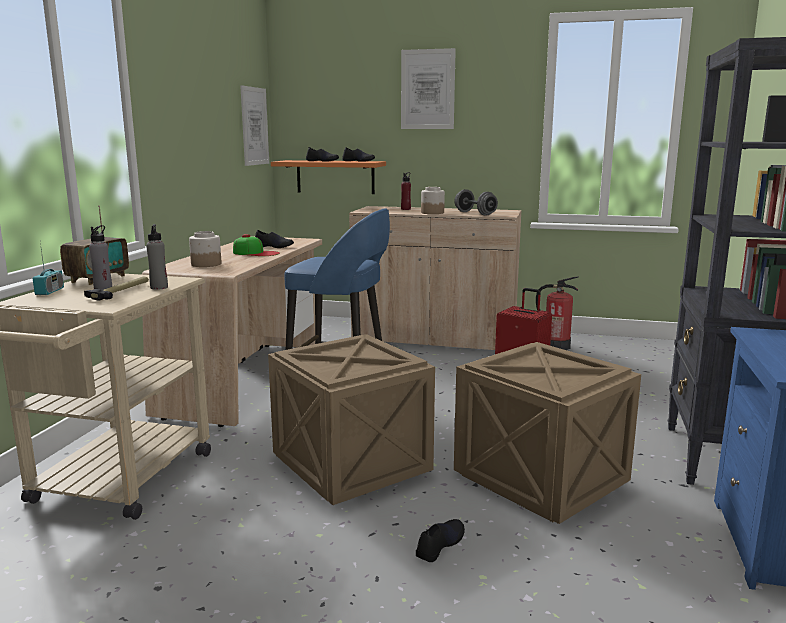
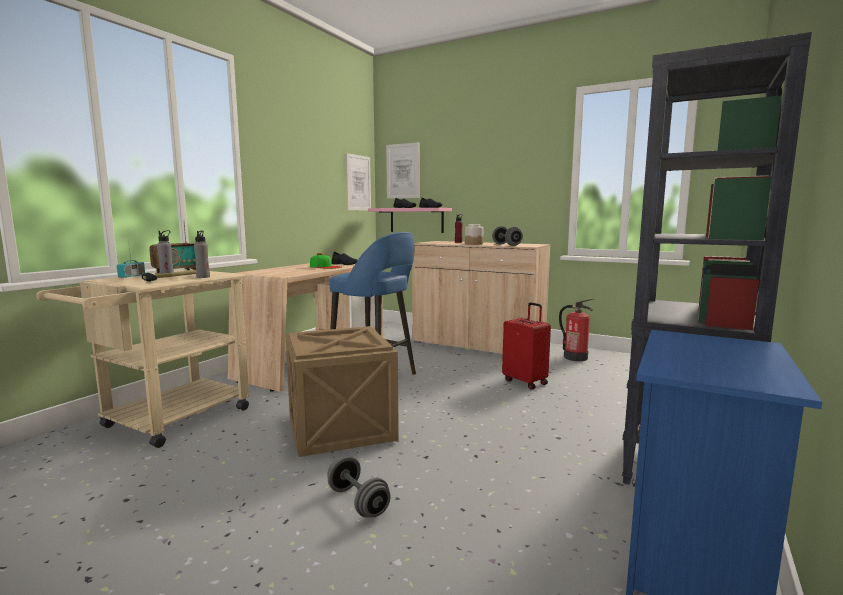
camera: 15 degrees right, 5 degrees down
jar [189,231,221,267] -> none
orange shelf [271,160,386,194] -> pink shelf [368,208,452,233]
picture [401,48,456,129] -> picture moved to [386,142,420,199]
black shoe [416,519,465,562] -> grey dumbbell [327,456,391,517]
crate [454,342,641,524] -> none

